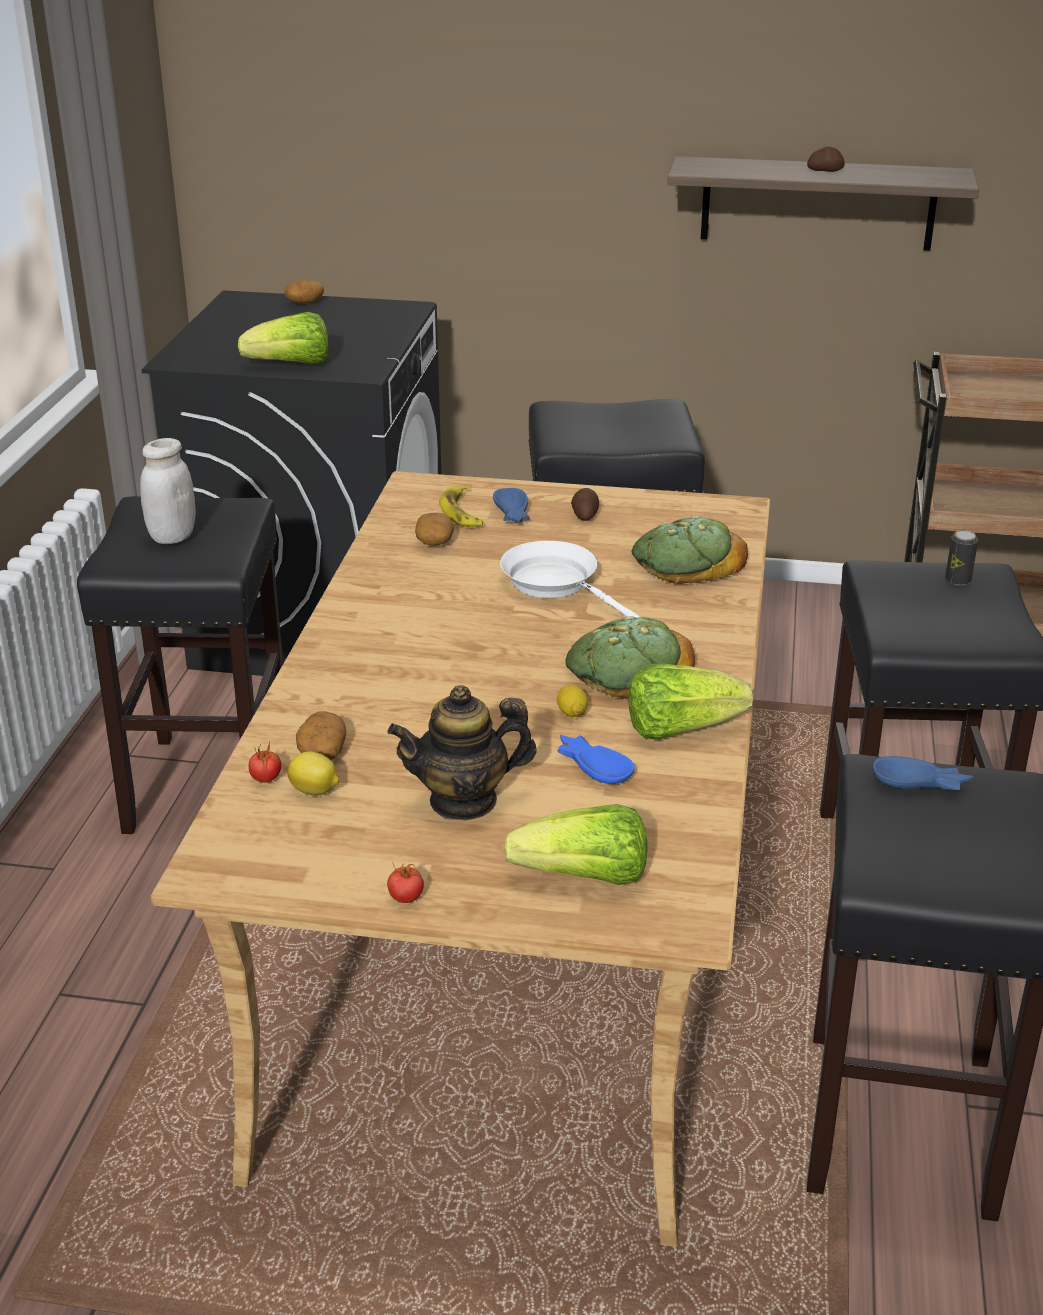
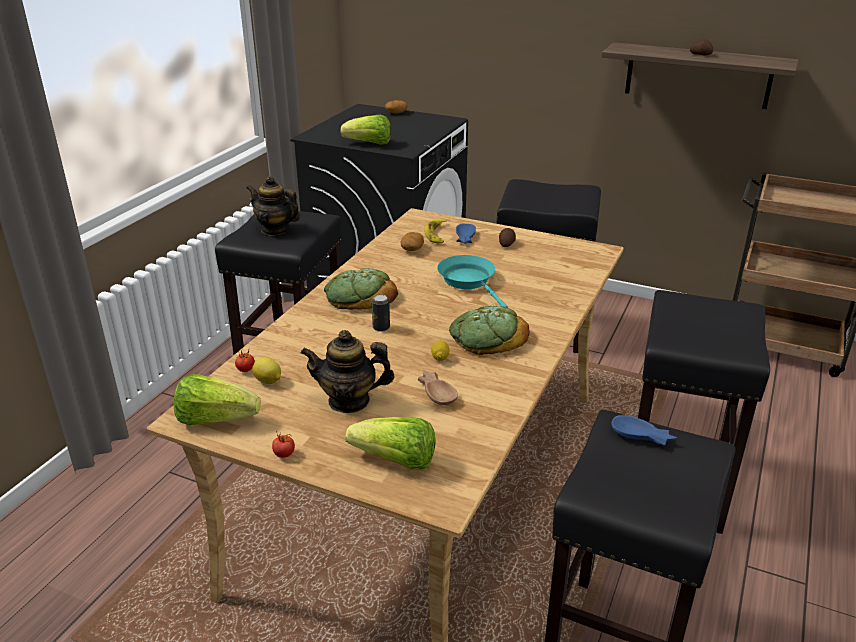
camera: 15 degrees right, 0 degrees up
white jar [140,438,196,544] -> teapot [246,176,300,236]
potato [296,712,346,760] -> none
white frying pan [500,541,640,618] -> turquoise frying pan [437,255,508,308]
blue bowl [557,735,635,784] -> brown bowl [418,370,458,405]
lettuce [628,664,753,740] -> lettuce moved to [173,374,261,425]
bread [631,516,748,584] -> bread moved to [324,267,398,310]
can [945,530,978,586] -> can moved to [372,295,390,332]

